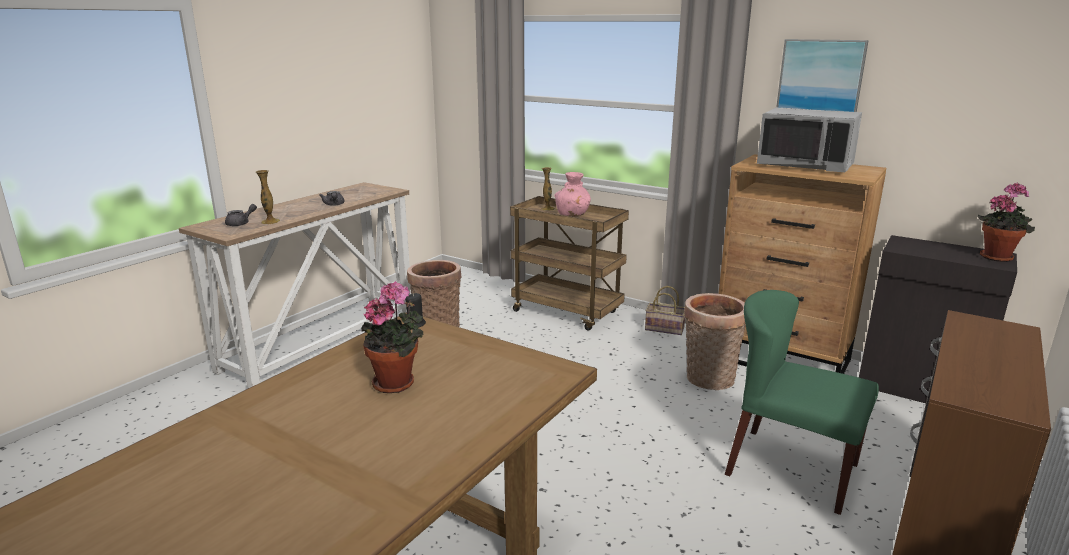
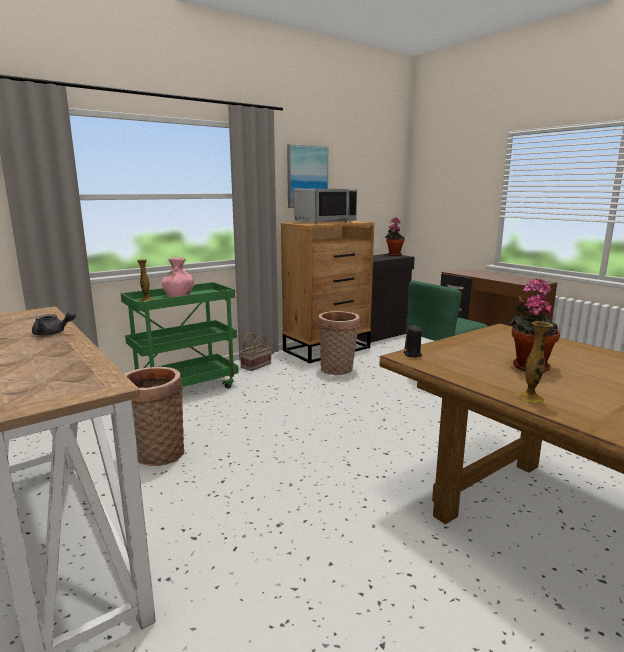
camera: 70 degrees left, 5 degrees down
grey teapot [225,204,257,226] -> none
vase [256,170,280,224] -> vase moved to [515,321,553,404]
brown cart [510,196,629,331] -> green cart [121,282,239,389]

